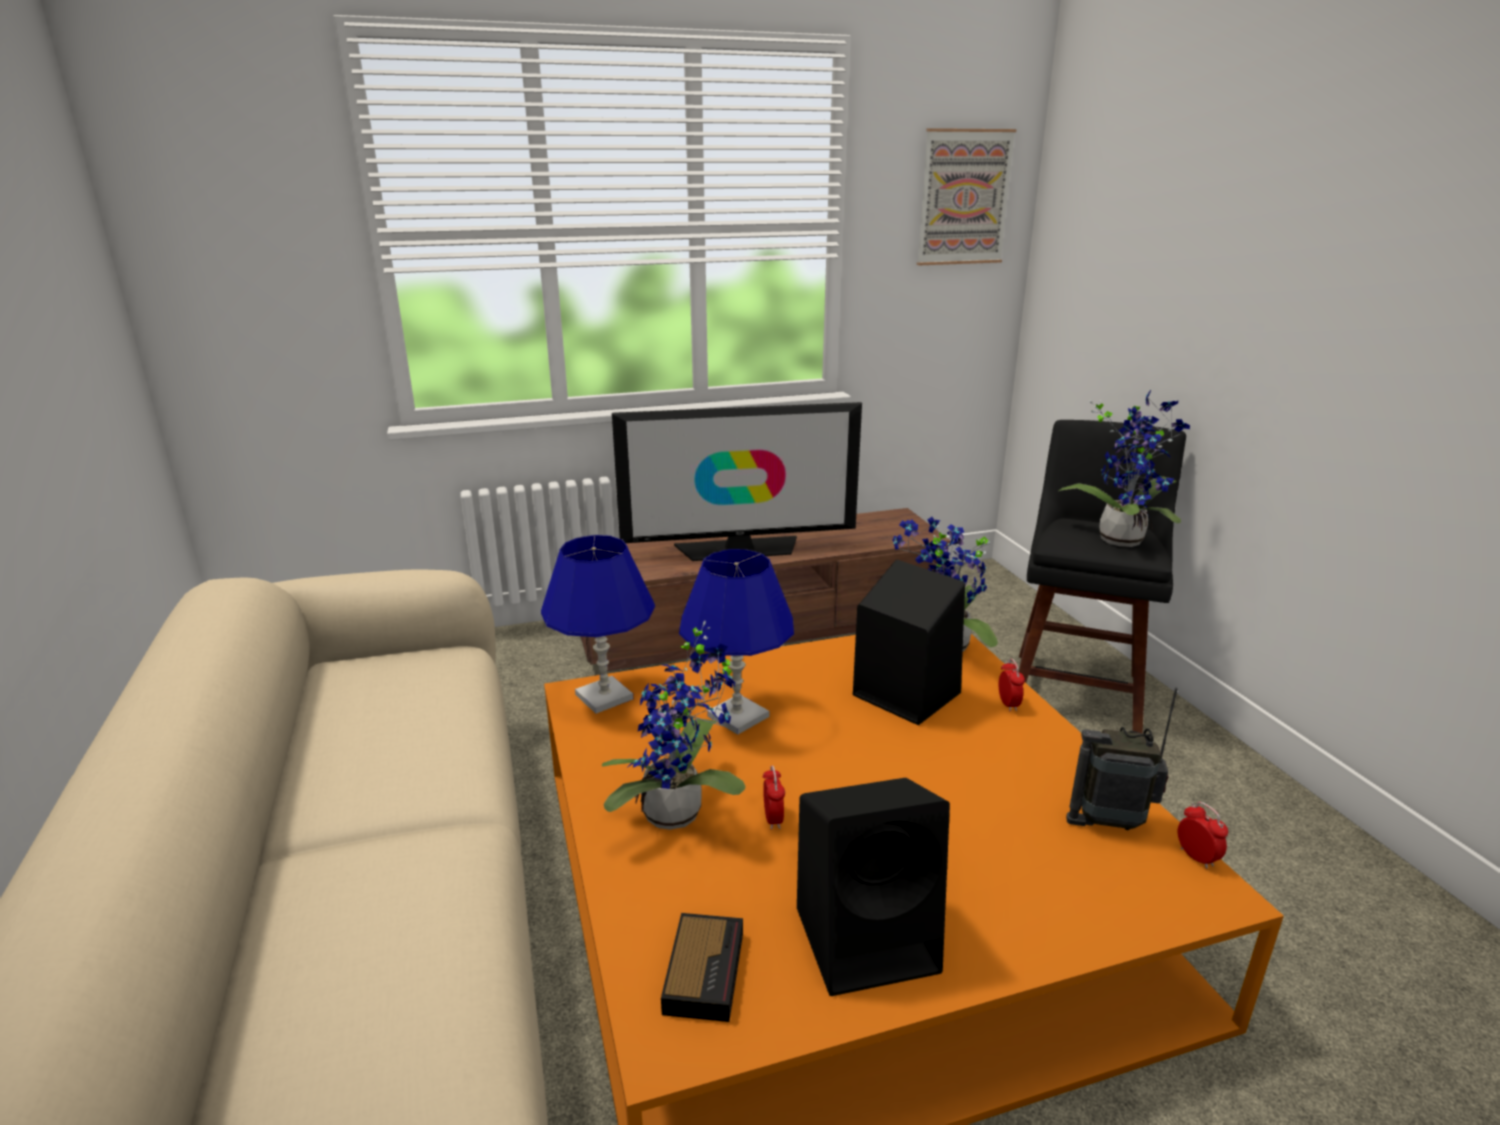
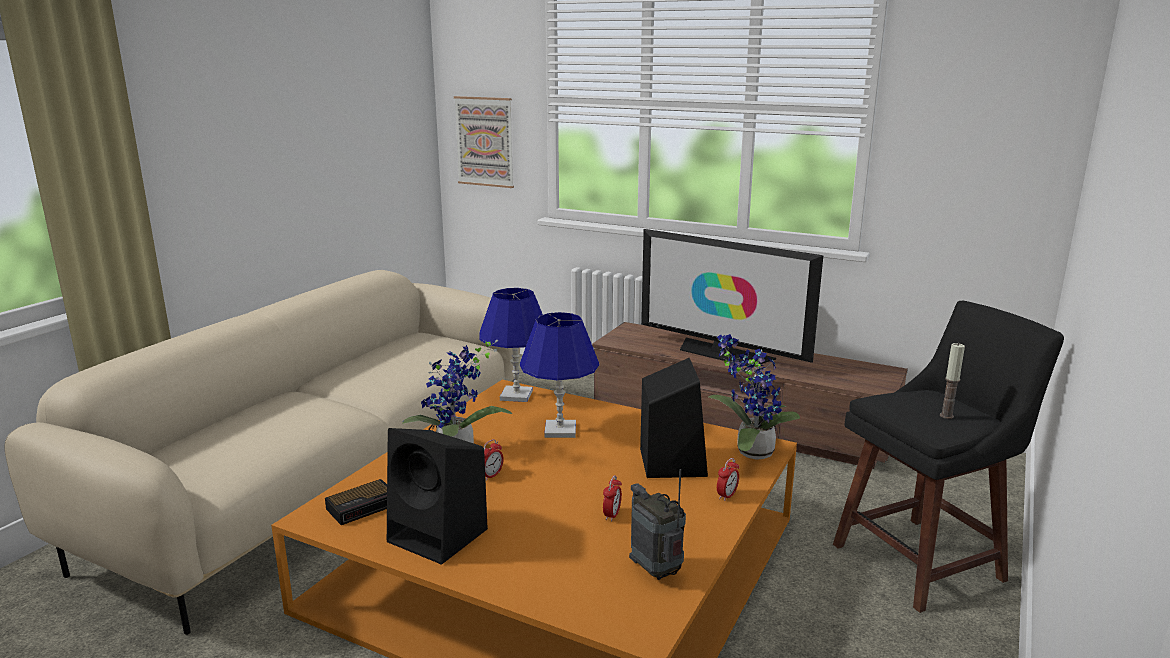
camera: 45 degrees right, 5 degrees down
picture [917,128,1016,265] -> picture moved to [454,96,514,188]
potted plant [1058,390,1190,547] -> candle [940,343,965,419]
alarm clock [1178,802,1228,869] -> alarm clock moved to [603,475,622,521]

